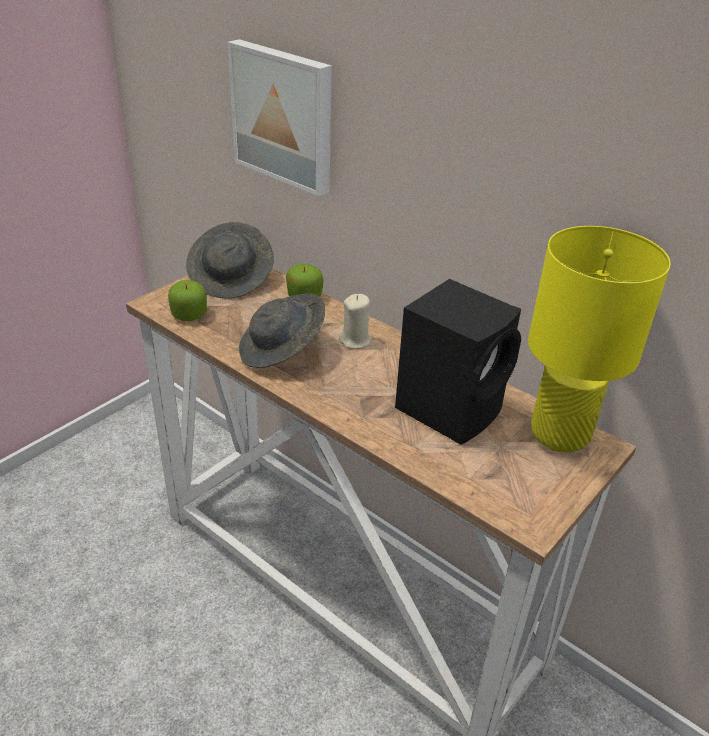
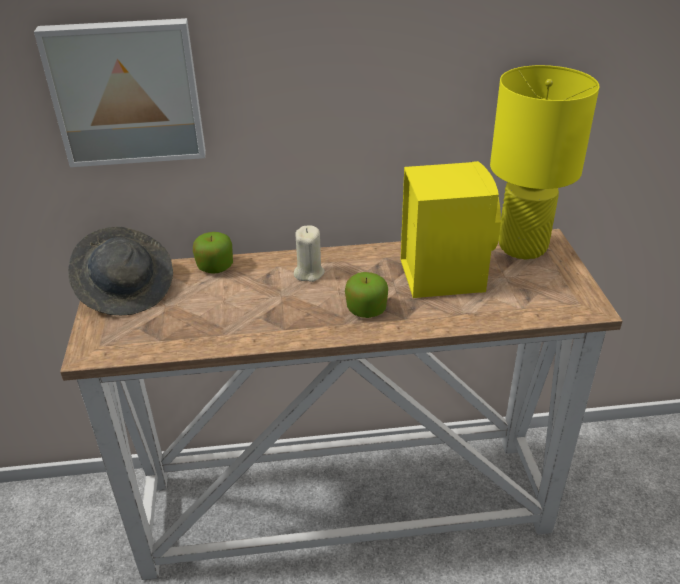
camera: 45 degrees left, 0 degrees up
apple [168,280,207,321] -> apple moved to [345,272,388,318]
grey hat [239,293,325,368] -> none
black speaker [395,279,521,445] -> yellow speaker [401,161,501,298]

